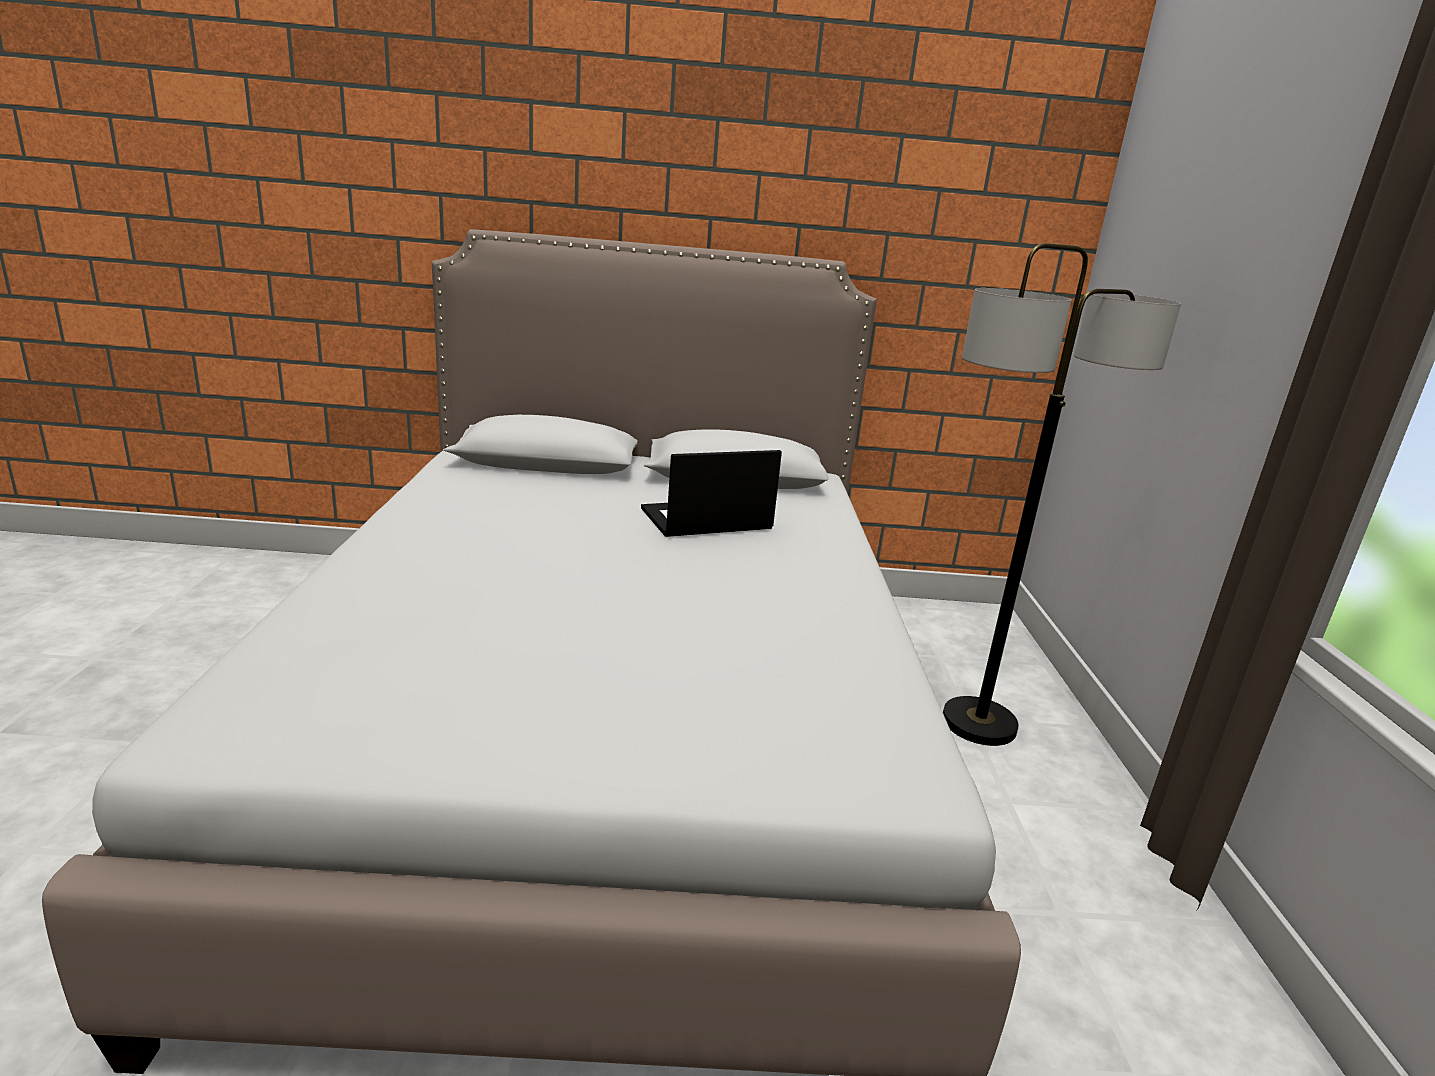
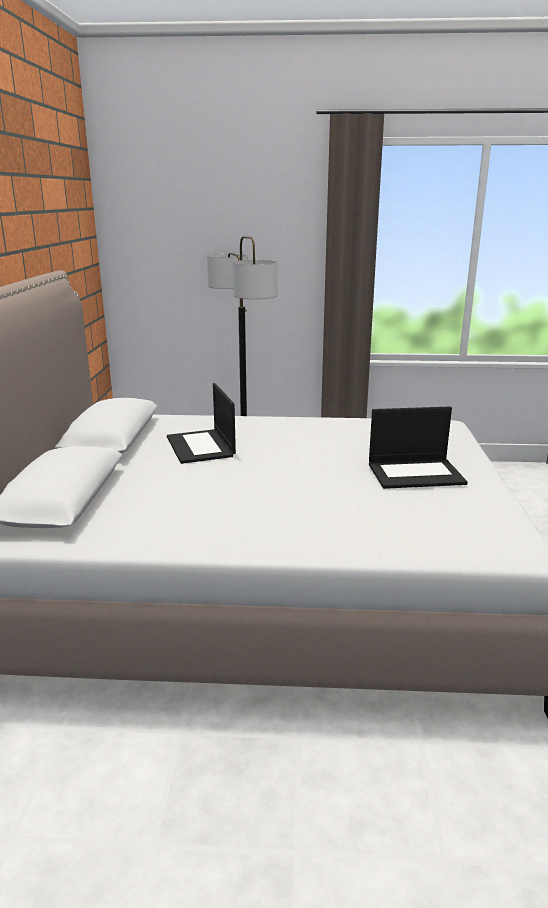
camera: 85 degrees left, 0 degrees up
none -> laptop [369,406,468,489]

